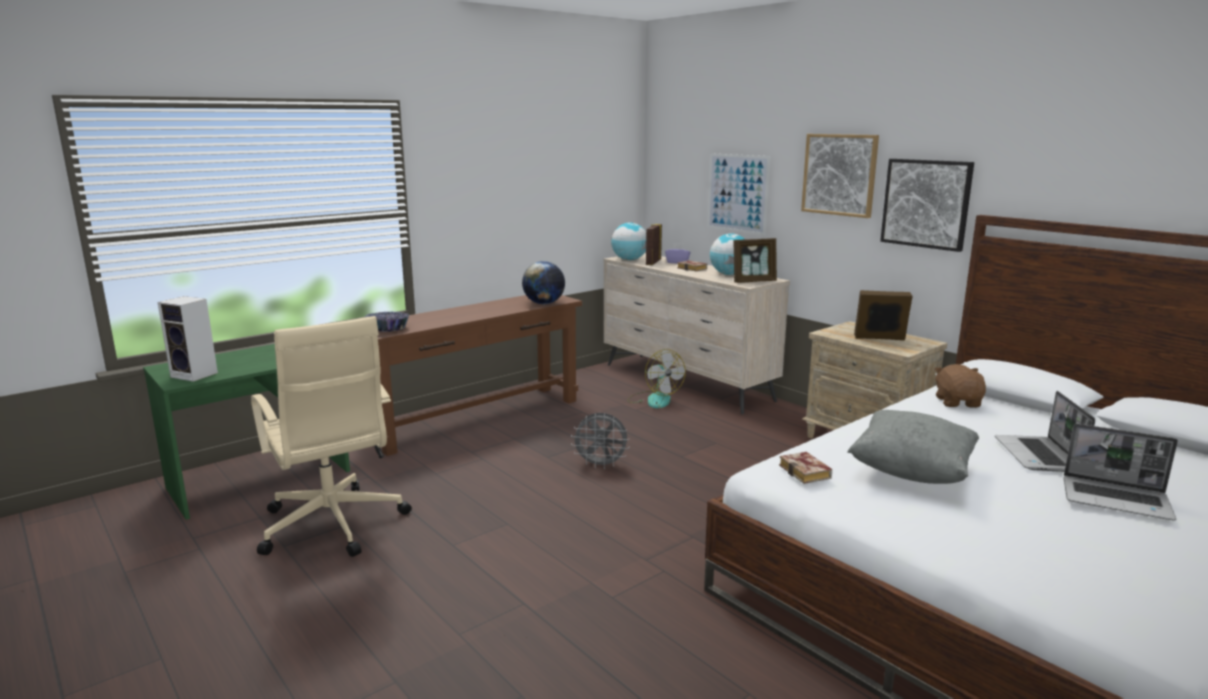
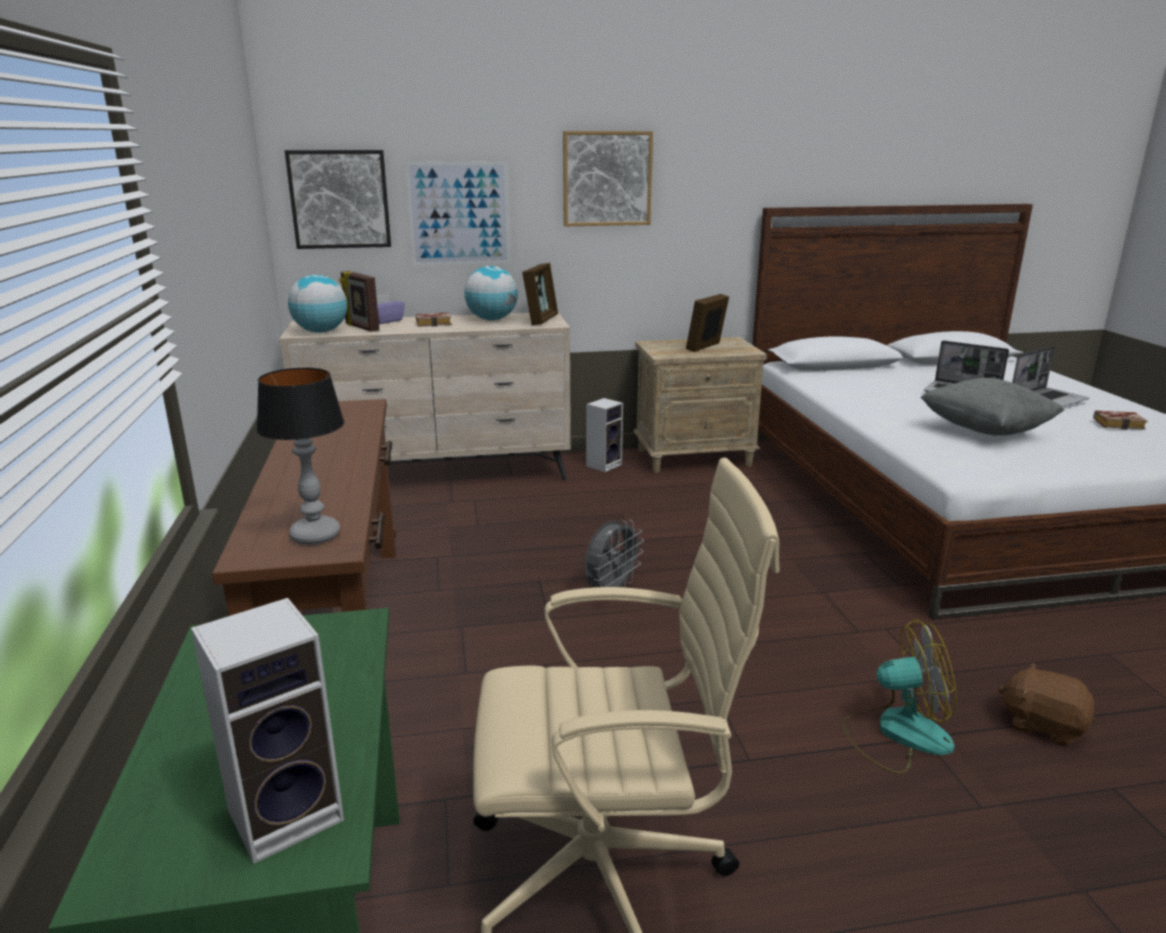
camera: 60 degrees left, 5 degrees up
bowl [365,312,409,332] -> table lamp [256,368,344,544]
globe [522,261,565,304] -> none
fan [627,349,686,408] -> fan moved to [843,619,957,774]
book [779,452,832,484] -> book moved to [1093,410,1148,430]
picture [880,159,974,252] -> picture moved to [285,150,391,249]
brown plush toy [935,364,986,408] -> brown plush toy moved to [998,662,1095,746]
none -> speaker [586,398,623,472]

